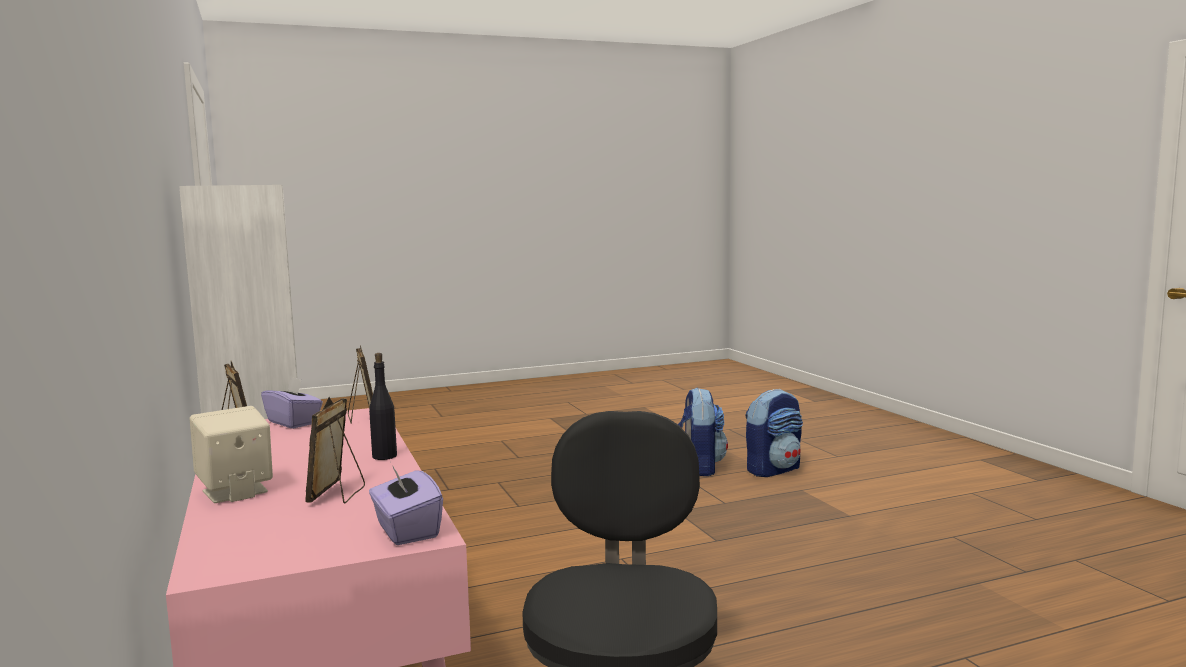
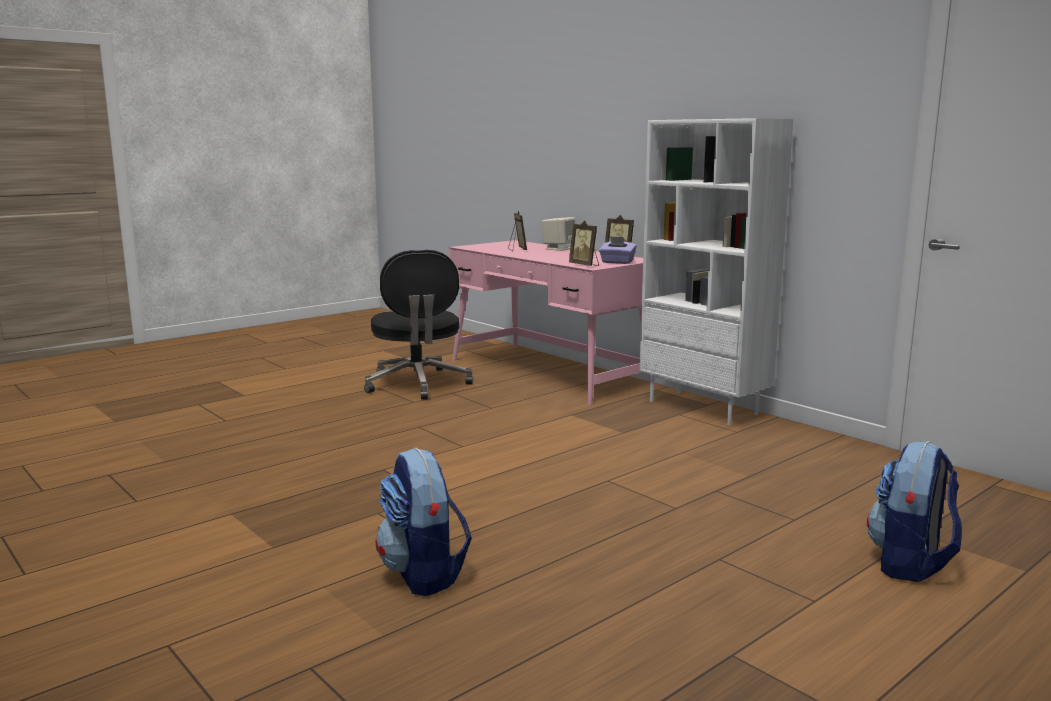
camera: 160 degrees right, 5 degrees up
black bottle [369,353,397,460] -> none
purple tissue box [369,465,443,545] -> none
backpack [745,389,803,477] -> backpack moved to [867,441,962,582]

